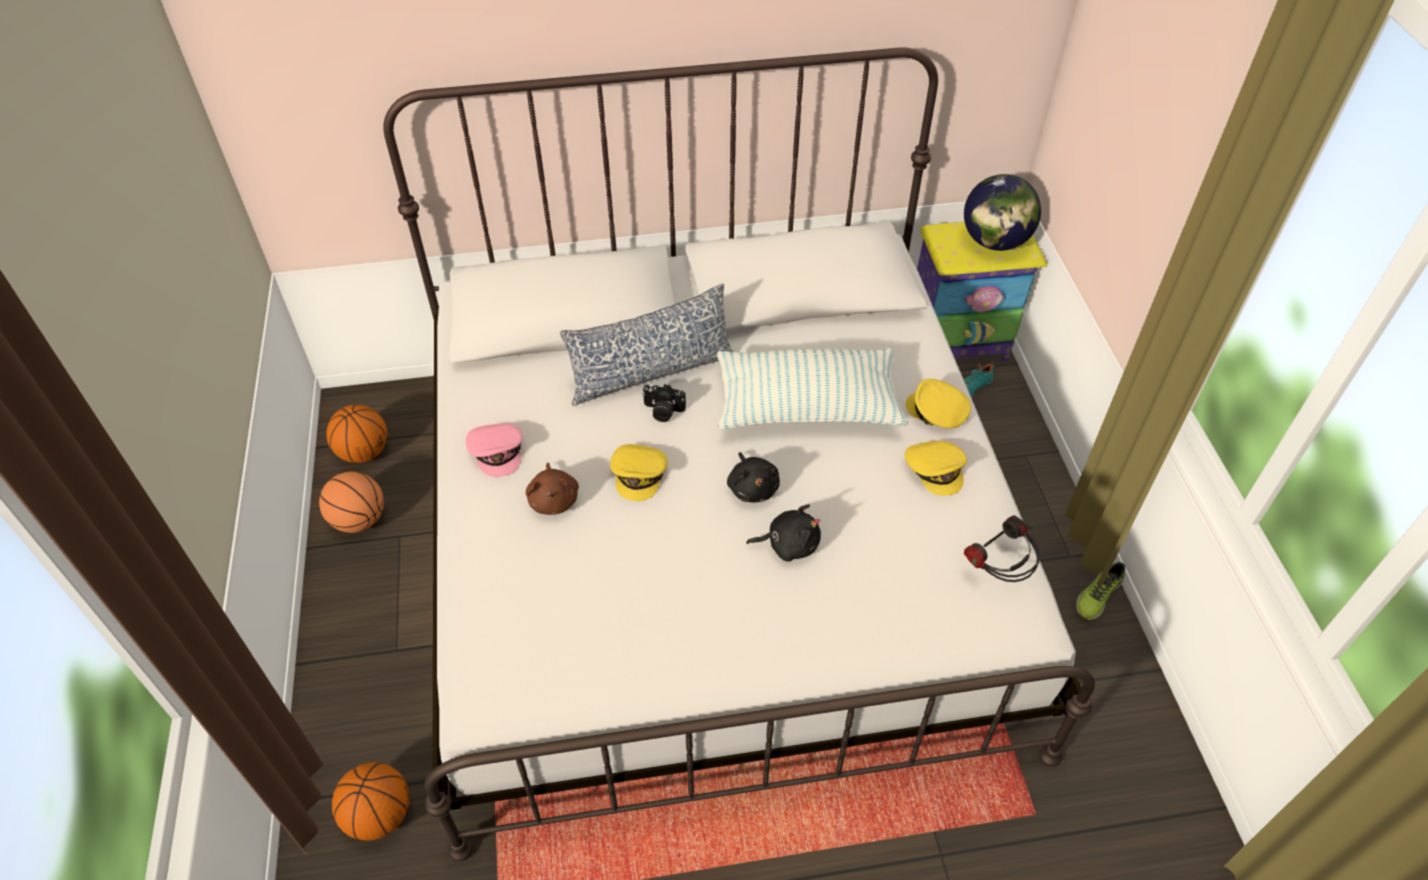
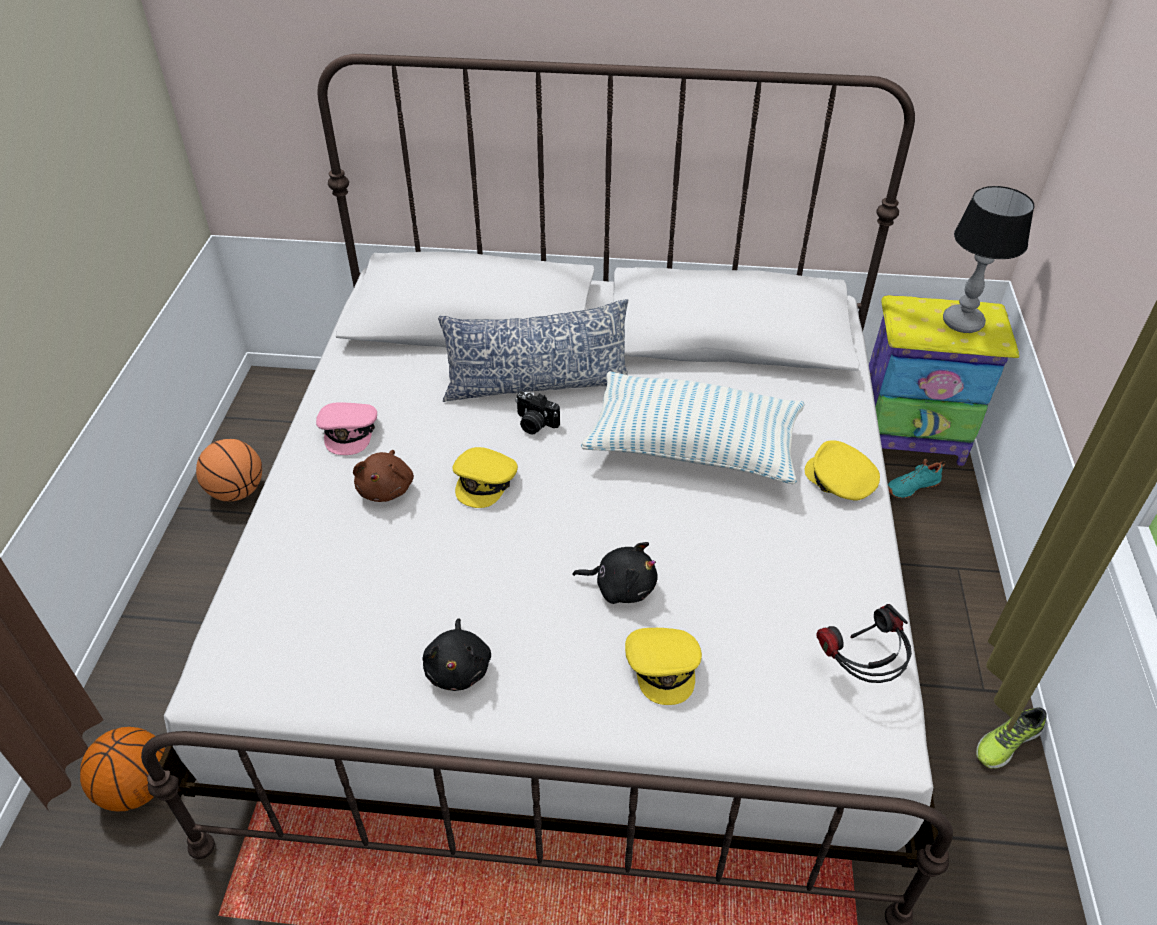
camera: 15 degrees right, 5 degrees down
basketball [326,405,387,463] -> none
black plush toy [727,452,780,502] -> black plush toy moved to [422,618,491,691]
yellow cap [905,441,967,496] -> yellow cap moved to [625,628,702,705]
globe [964,174,1041,251] -> table lamp [943,186,1034,333]

